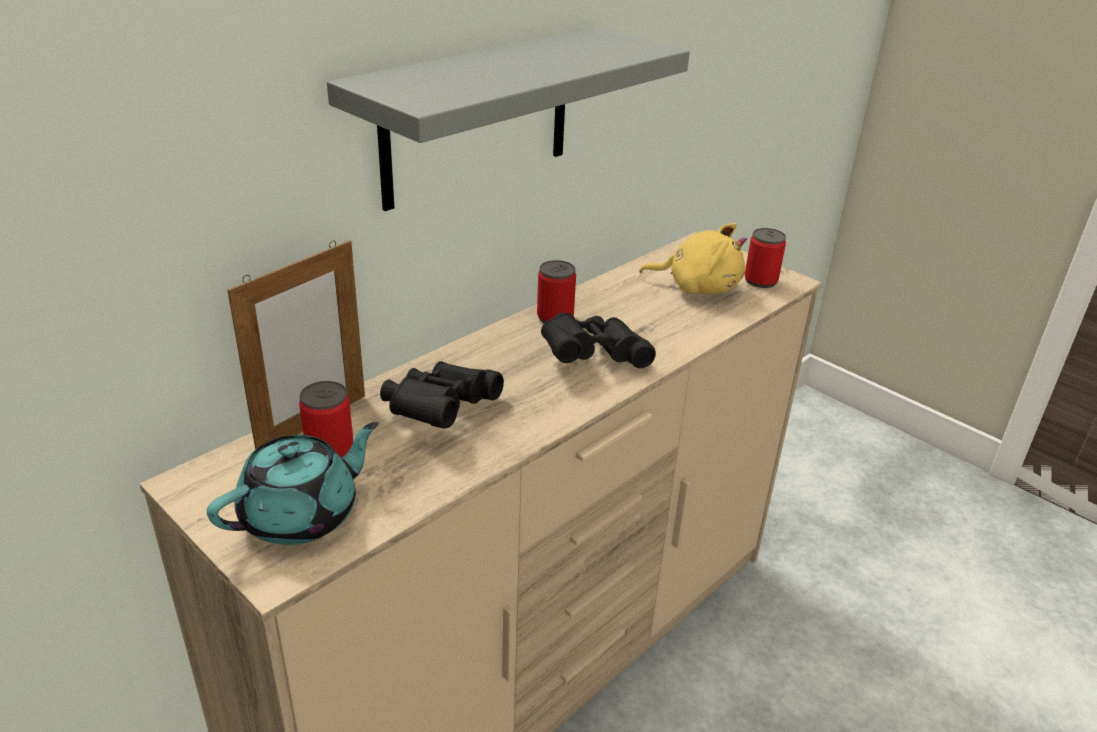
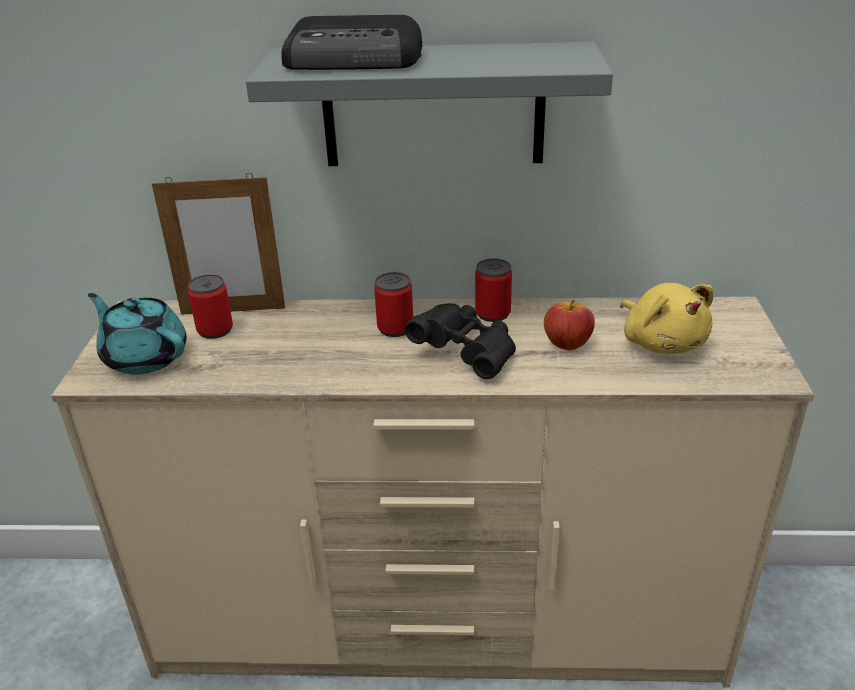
camera: 50 degrees right, 0 degrees up
turquoise teapot [207,422,379,545] -> turquoise teapot turned 150 degrees counterclockwise [88,293,187,375]
black binoculars [380,361,504,429] -> none
can [744,228,786,288] -> can moved to [374,272,413,337]
none -> radio [281,15,422,70]
none -> apple [544,300,595,351]

